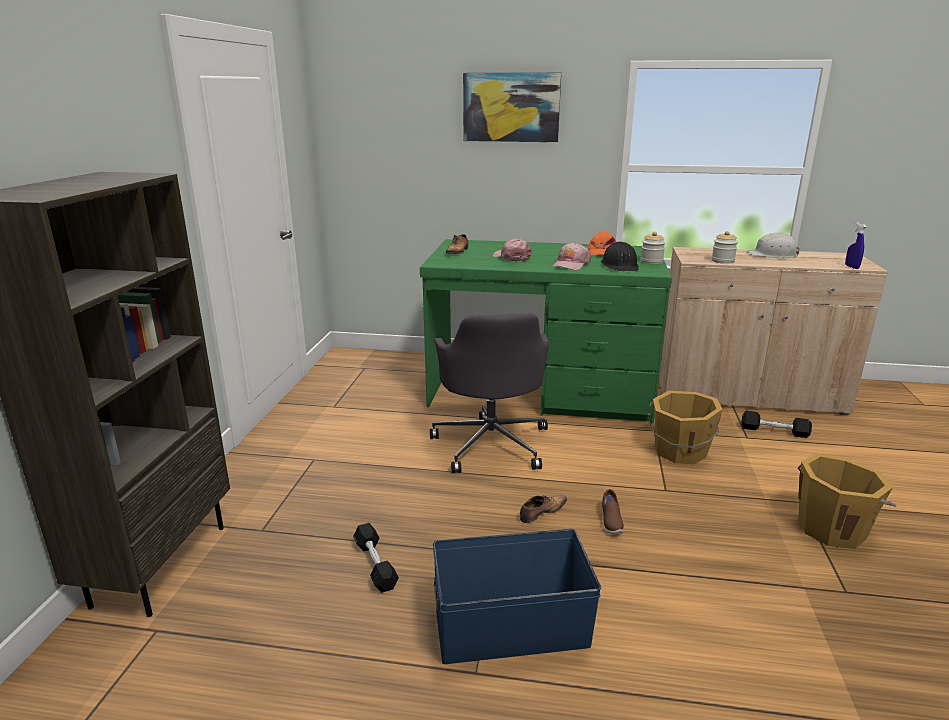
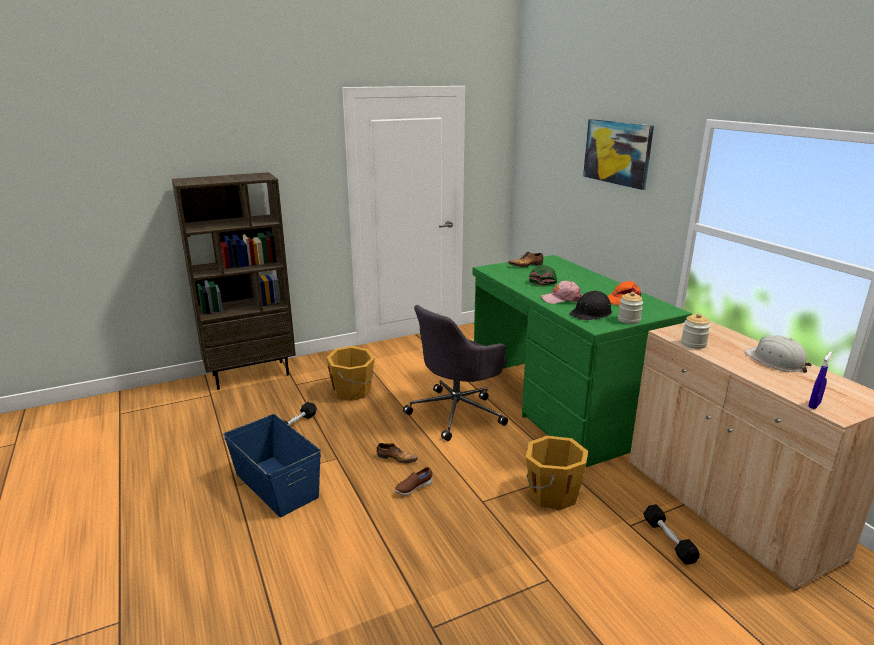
camera: 55 degrees right, 0 degrees up
pink cap [493,239,532,262] -> green cap [529,265,557,285]
orange bucket [798,453,896,549] -> orange bucket moved to [326,346,375,401]

